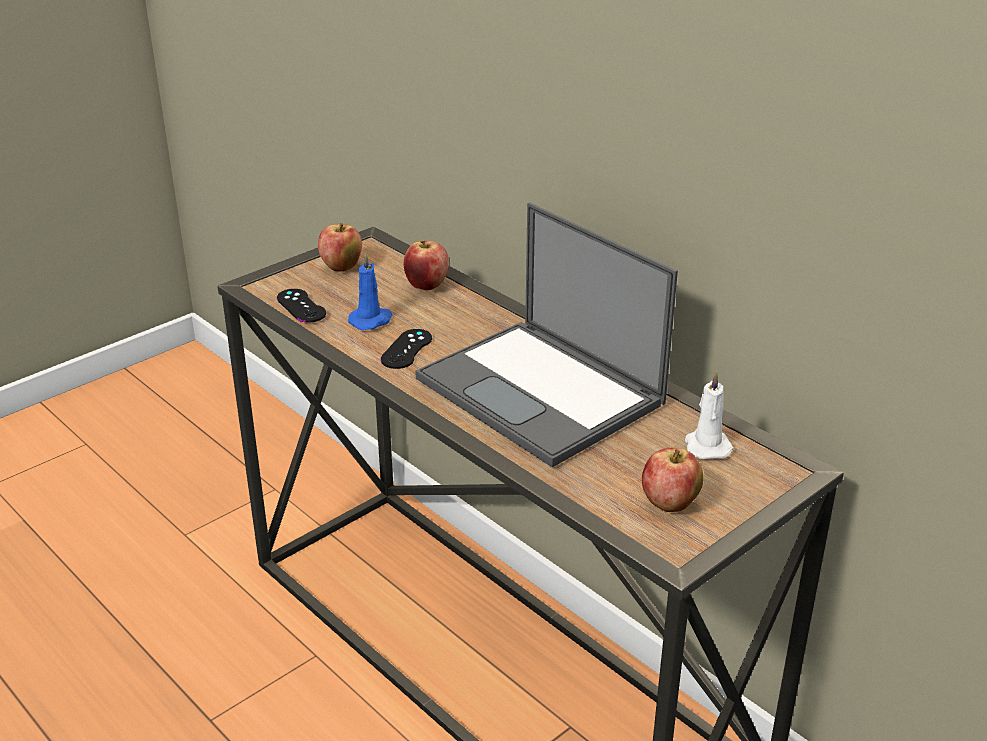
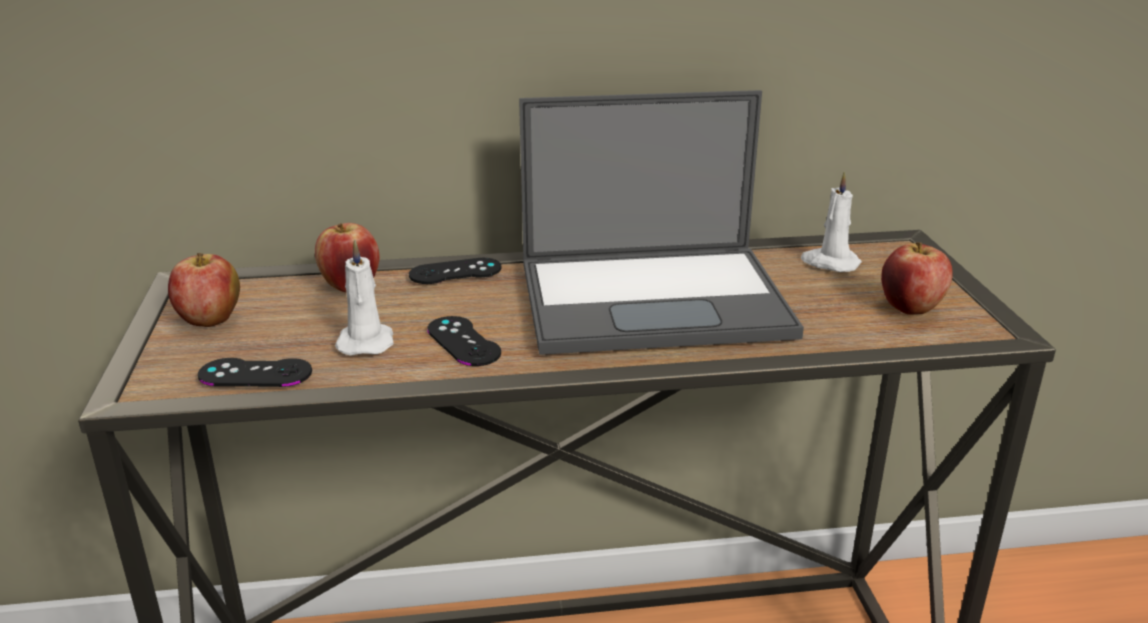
camera: 55 degrees left, 5 degrees down
blue candle [348,253,393,330] -> white candle [335,239,394,356]
none -> black game controller [409,258,502,284]

